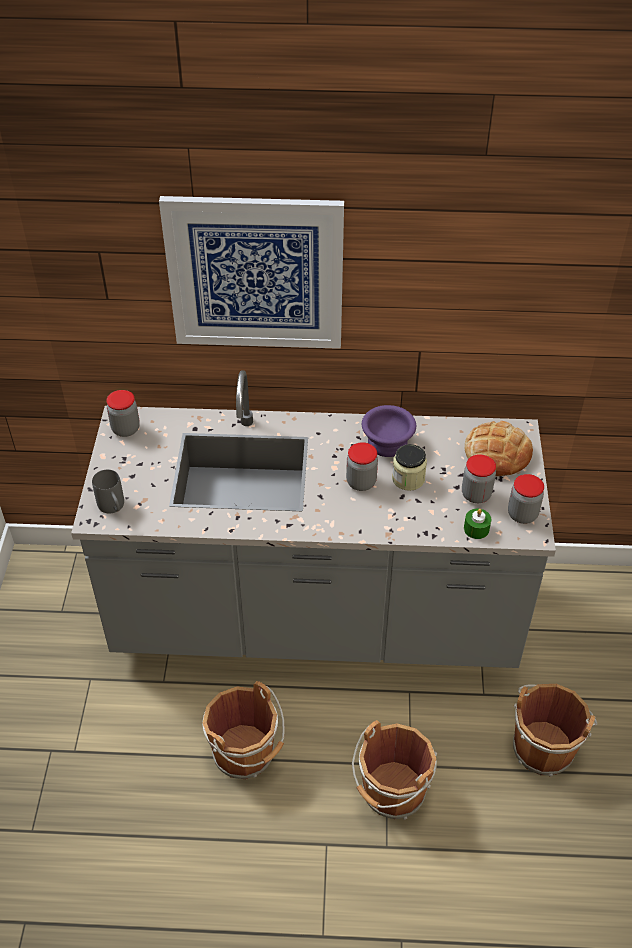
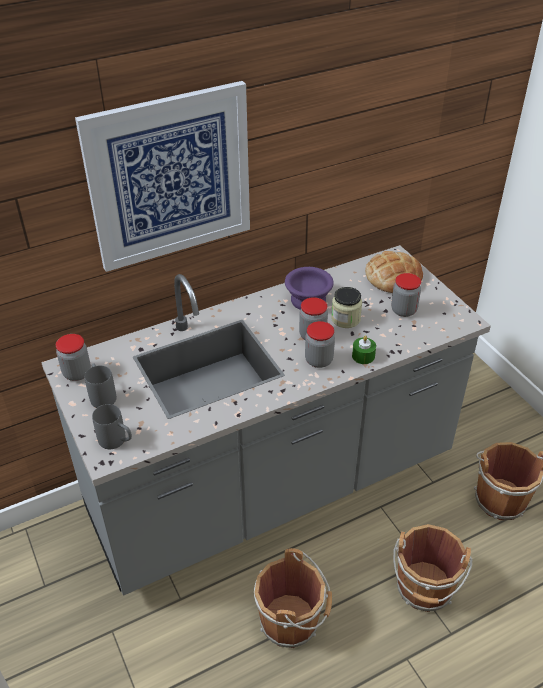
camera: 30 degrees left, 5 degrees down
green candle [464,509,491,539] -> green candle moved to [352,335,376,364]
jar [508,474,544,524] -> jar moved to [305,321,335,368]
none -> grey mug [85,363,116,408]

